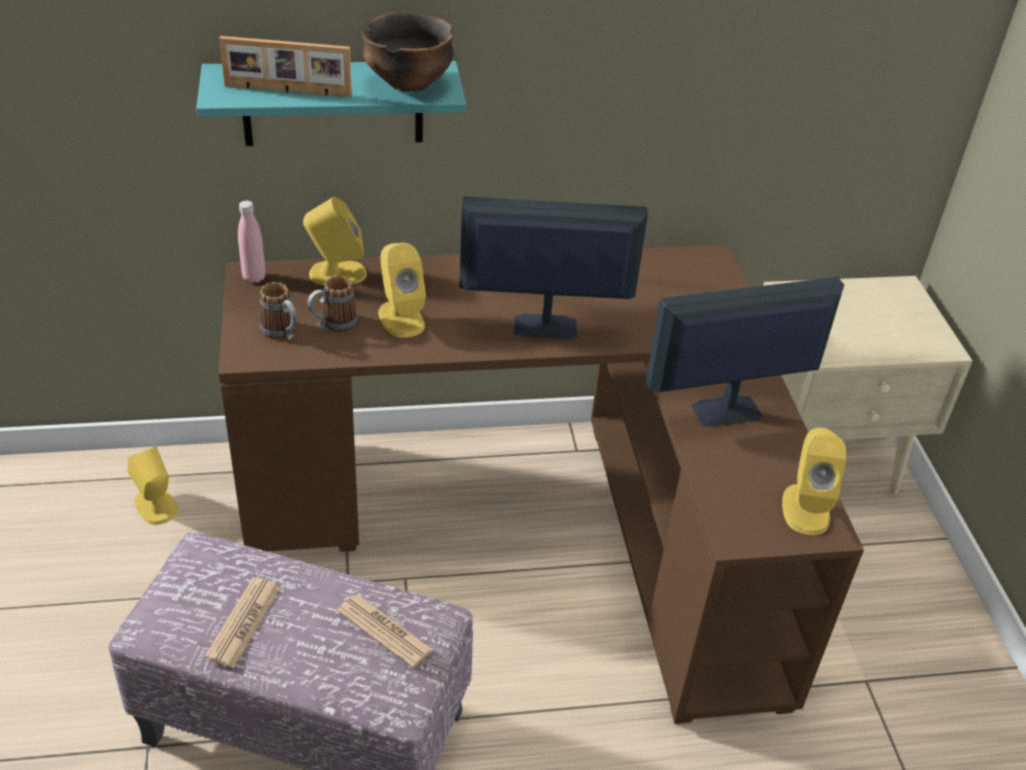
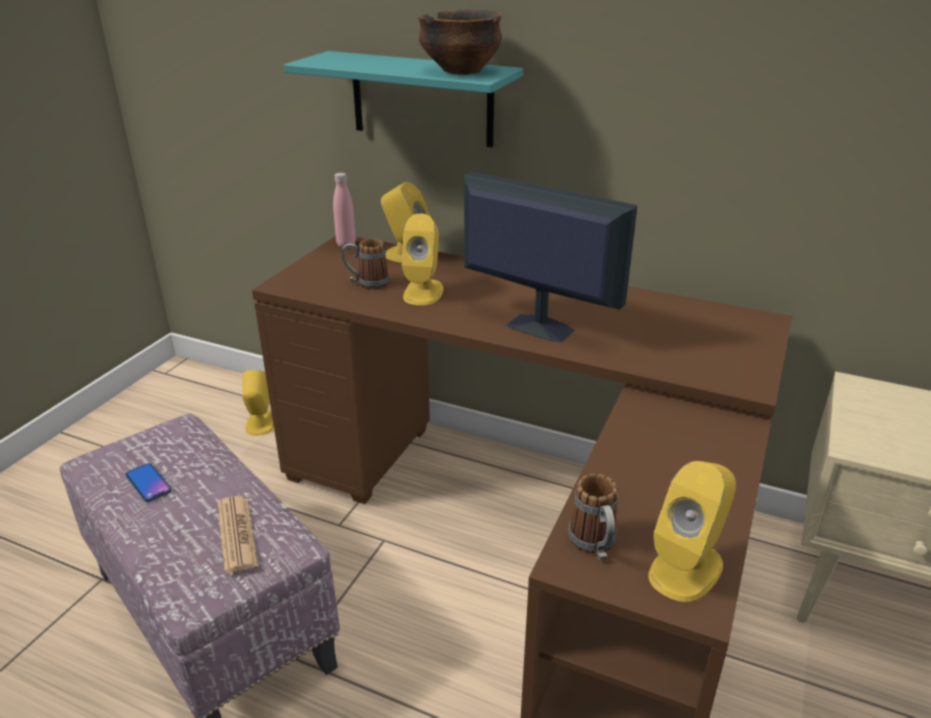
camera: 35 degrees right, 10 degrees down
newspaper [204,577,280,668] -> phone [125,463,172,502]
picture frame [219,36,352,97] -> none
mug [260,282,297,340] -> mug moved to [568,474,618,560]
monitor [646,277,844,427] -> none

